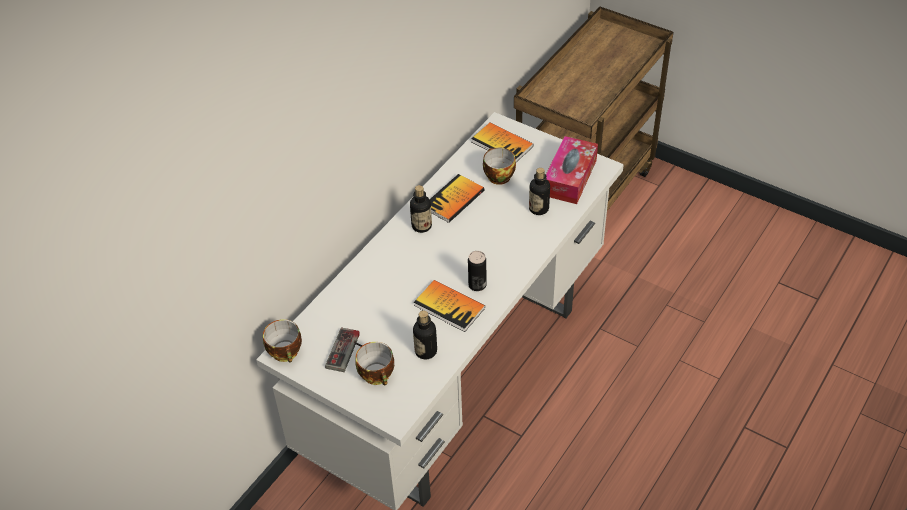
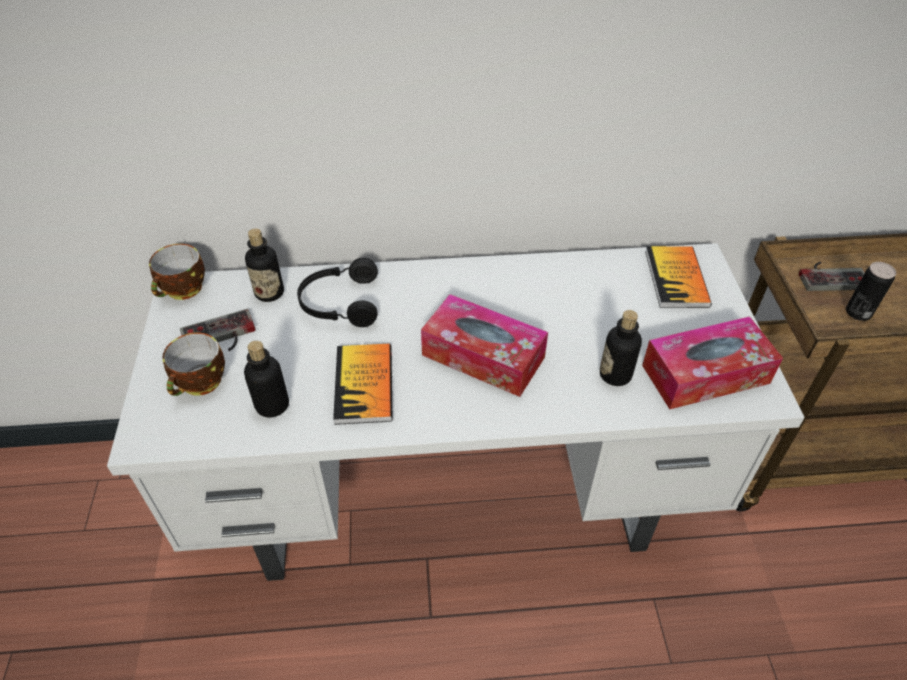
camera: 50 degrees right, 0 degrees up
bottle [410,185,432,233] -> bottle moved to [245,229,284,302]
book [430,174,485,223] -> none
can [468,251,486,291] -> can moved to [846,262,896,321]
cup [483,148,516,185] -> none
none -> black headphones [297,258,378,327]
none -> tissue box [421,294,548,397]
none -> game controller [799,262,865,291]

